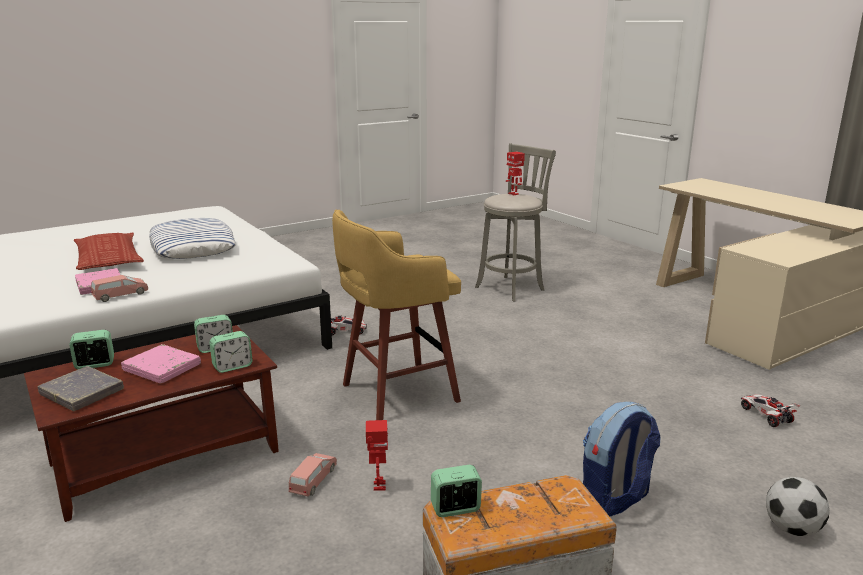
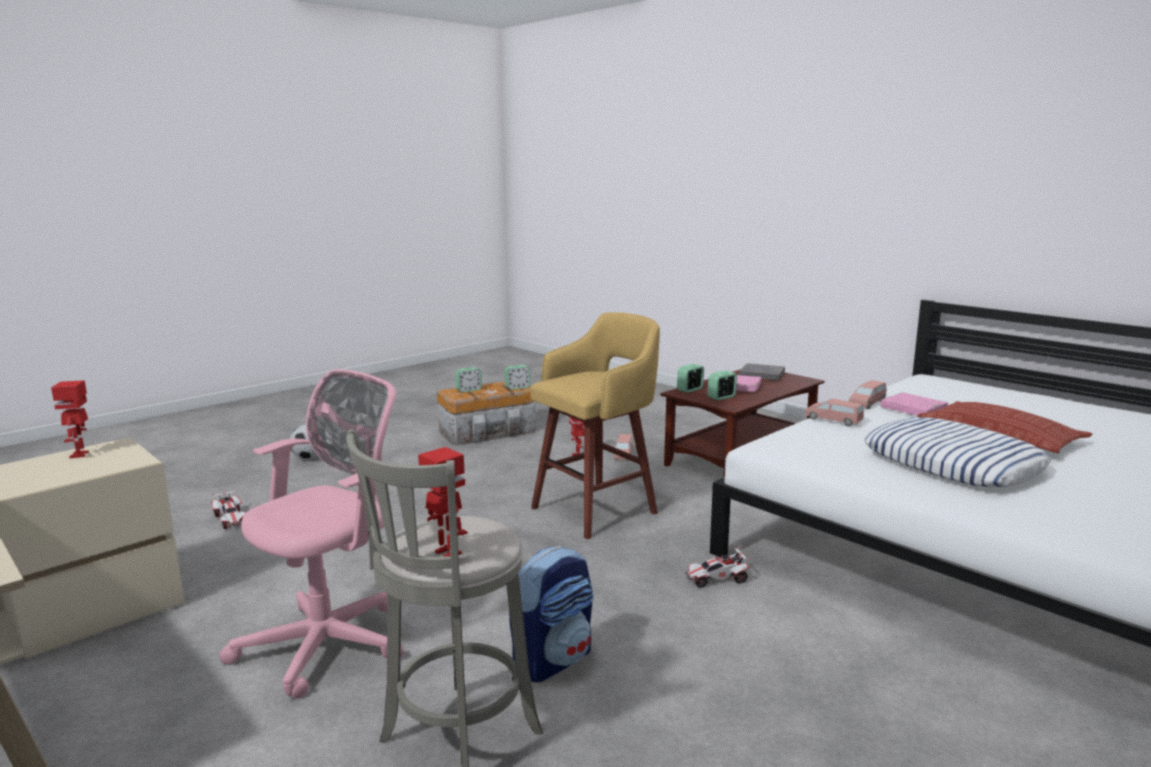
camera: 170 degrees right, 5 degrees down
alarm clock [69,330,114,369] -> alarm clock moved to [455,367,482,393]
backpack [583,402,661,516] -> backpack moved to [509,546,594,682]
none -> toy robot [51,380,89,458]
none -> pink office chair [219,369,404,699]
none -> pink toy car [805,399,864,426]

